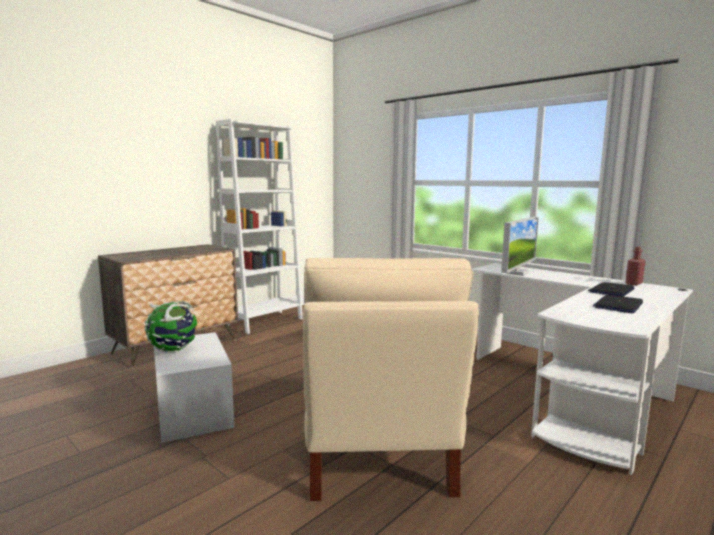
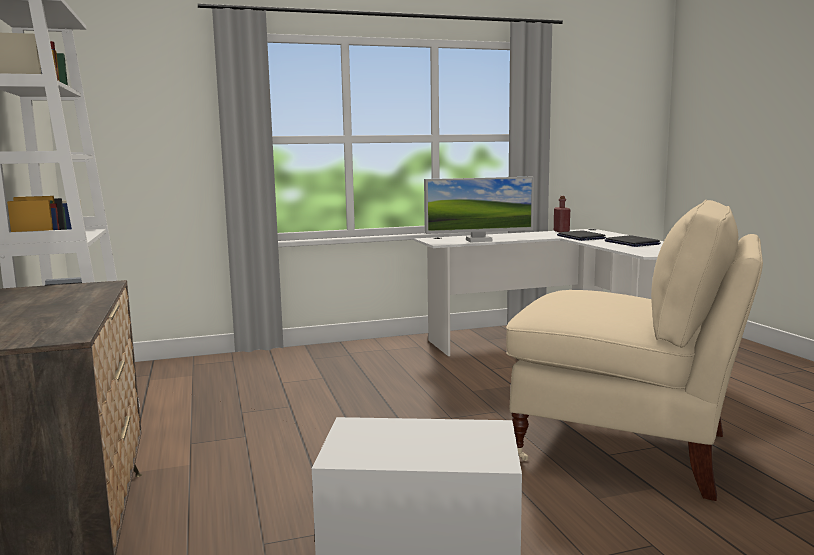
camera: 60 degrees left, 0 degrees up
globe [145,301,197,352] -> none
monitor [501,217,539,276] -> monitor turned 105 degrees clockwise [424,177,534,242]

